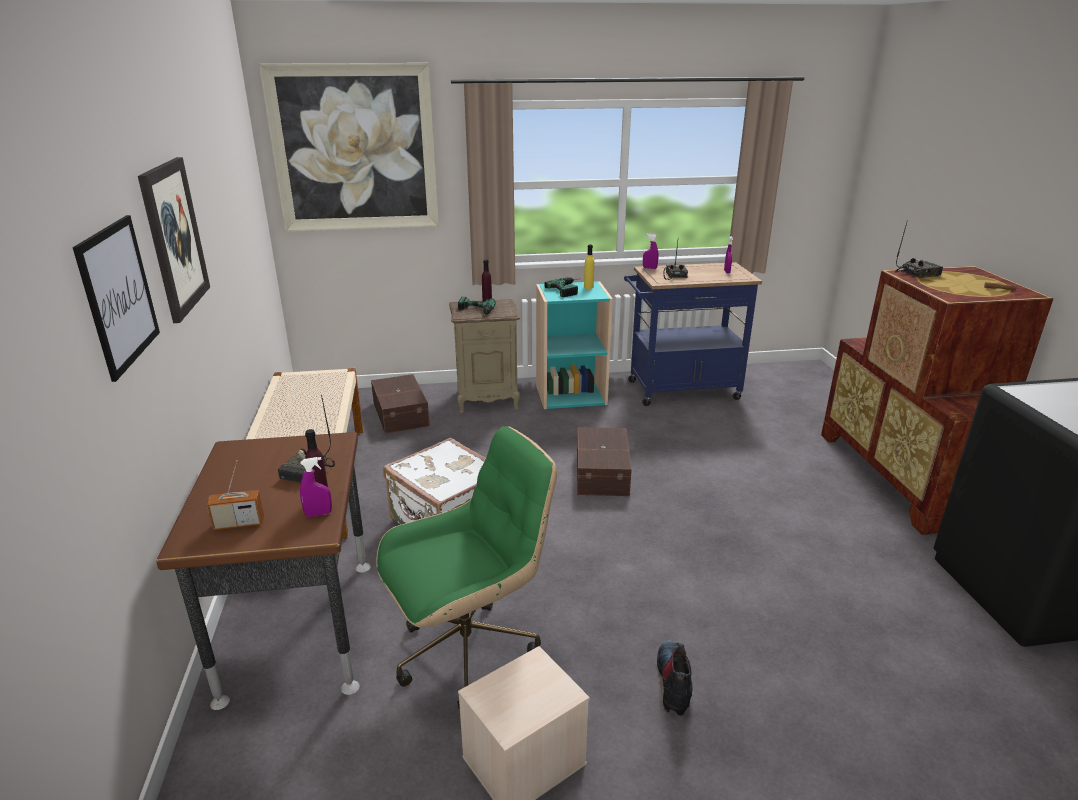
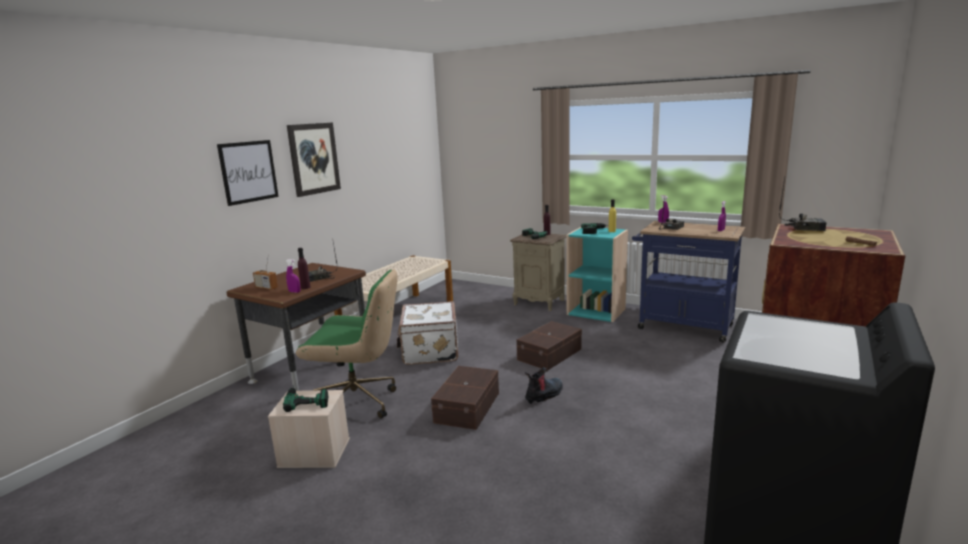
camera: 40 degrees right, 10 degrees down
picture [259,63,439,232] -> none
brown storage box [371,374,430,434] -> brown storage box moved to [431,366,499,430]
boot [657,640,693,716] -> boot moved to [525,367,563,404]
none -> power drill [283,385,329,412]

